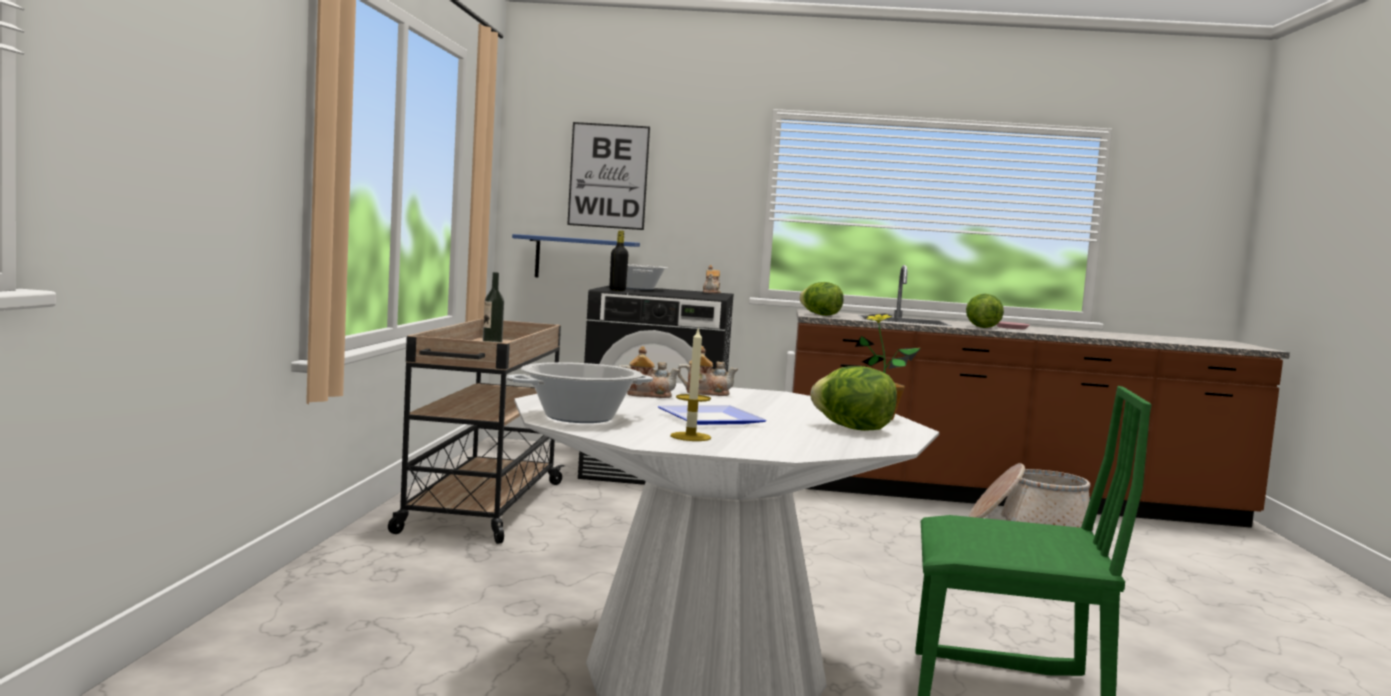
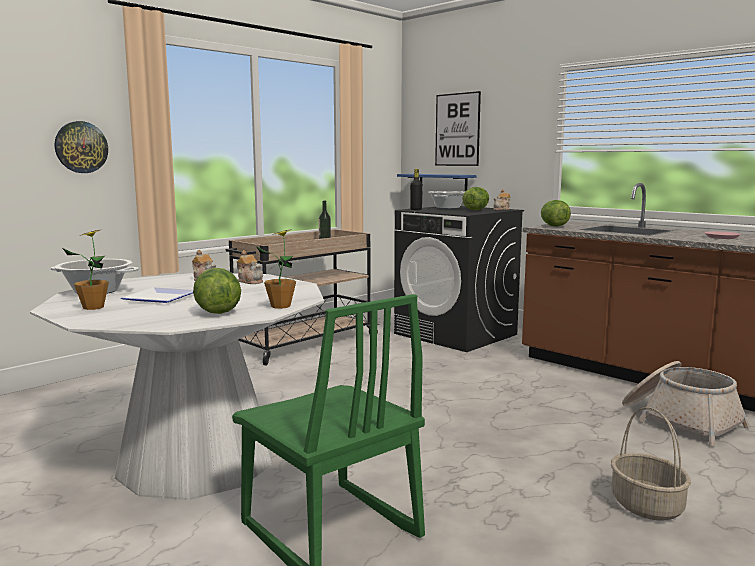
camera: 40 degrees right, 5 degrees up
candle [670,327,711,441] -> potted plant [63,229,109,310]
lettuce [966,294,1004,328] -> lettuce moved to [462,187,489,210]
none -> wall clock [55,121,108,173]
none -> basket [611,407,691,521]

